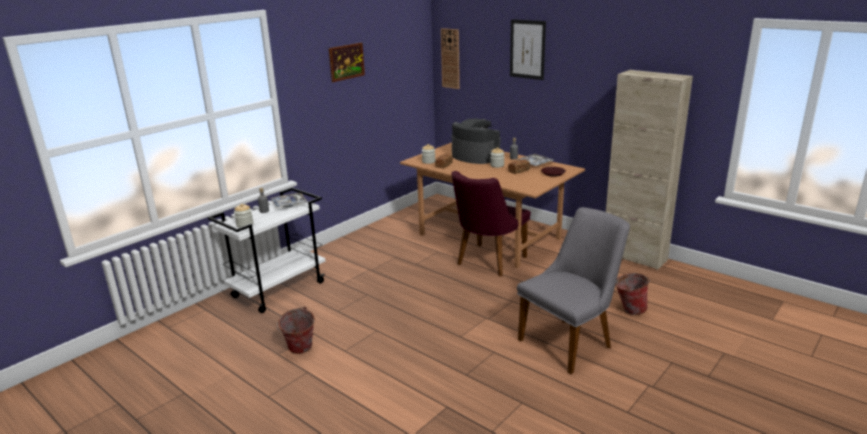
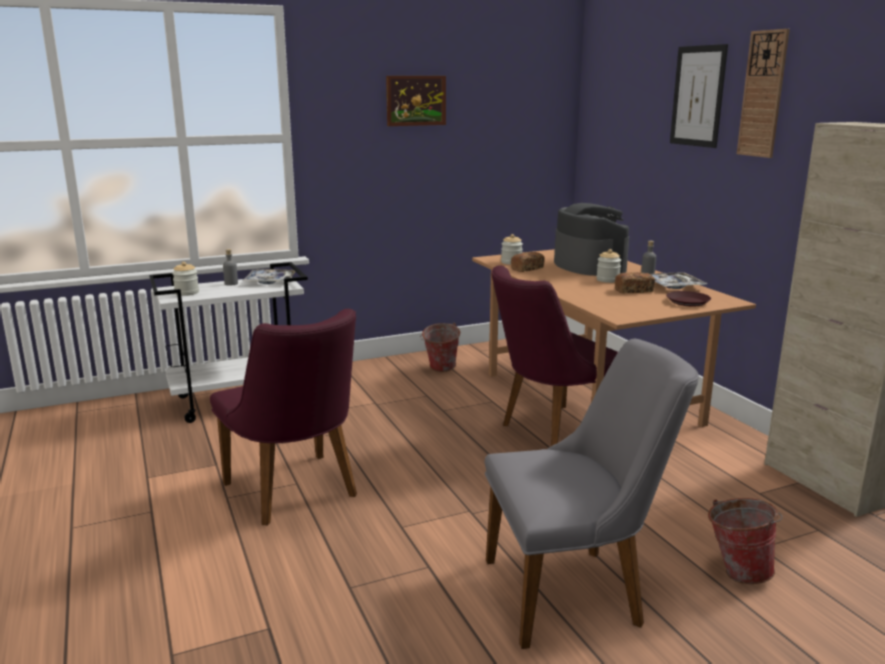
camera: 25 degrees right, 5 degrees down
bucket [277,307,315,354] -> bucket moved to [420,323,460,372]
wall clock [441,28,460,89] -> wall clock moved to [737,29,790,158]
none -> purple chair [210,309,357,525]

